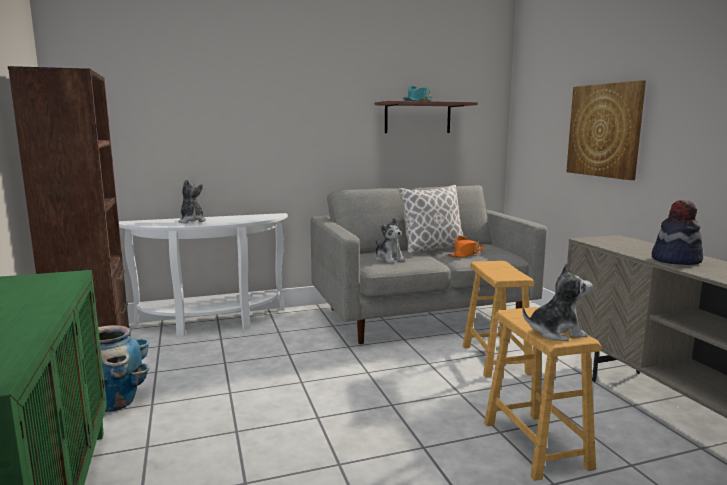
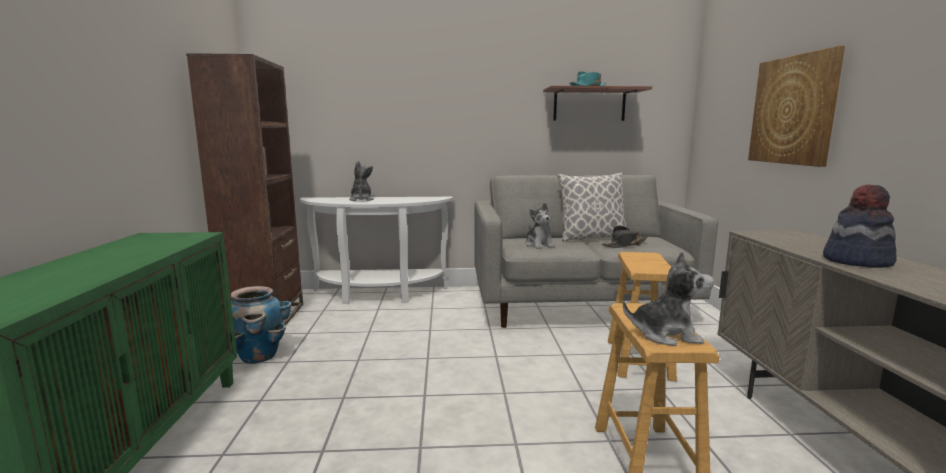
camera: 15 degrees right, 0 degrees up
orange hat [447,236,485,258] -> black hat [602,225,648,248]

